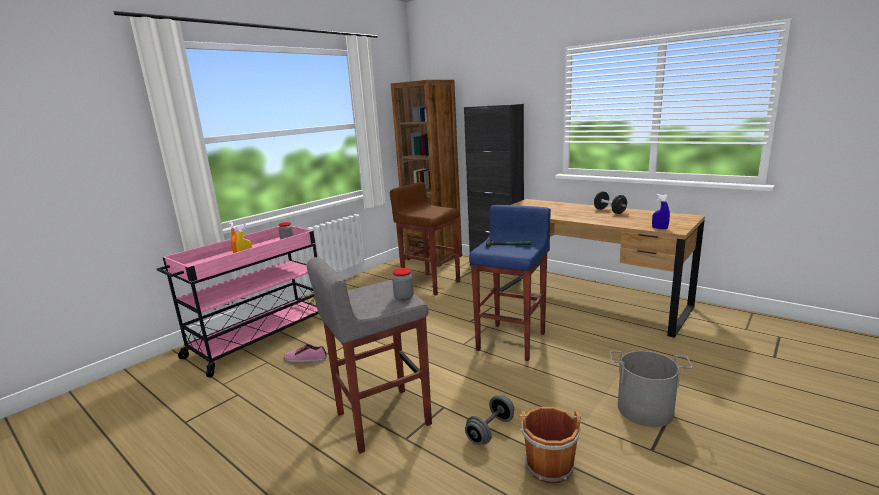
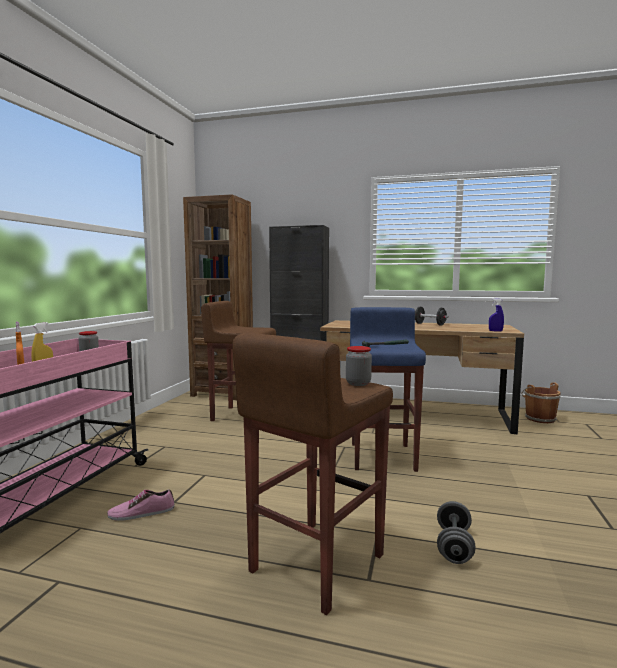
camera: 25 degrees left, 10 degrees down
grey stool [307,257,432,454] -> brown stool [232,333,393,615]
brown bucket [518,407,581,483] -> brown bucket moved to [521,382,561,423]
grey bucket [609,351,693,427] -> none

